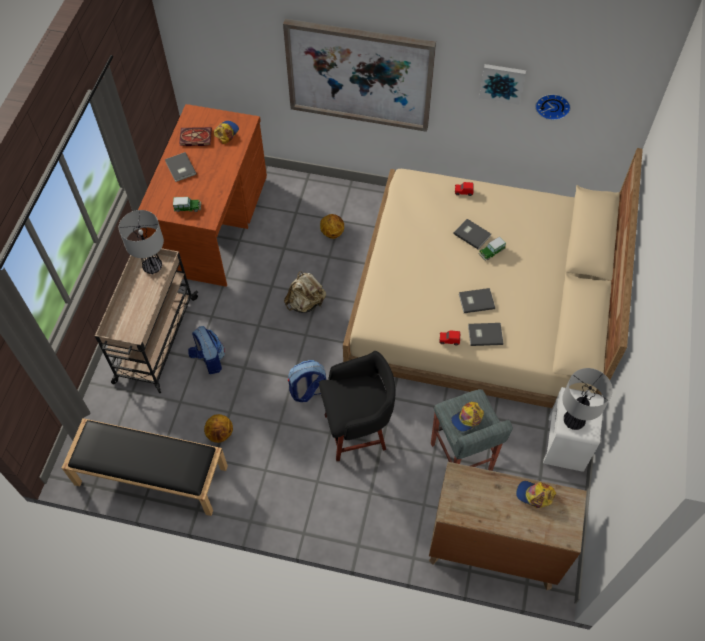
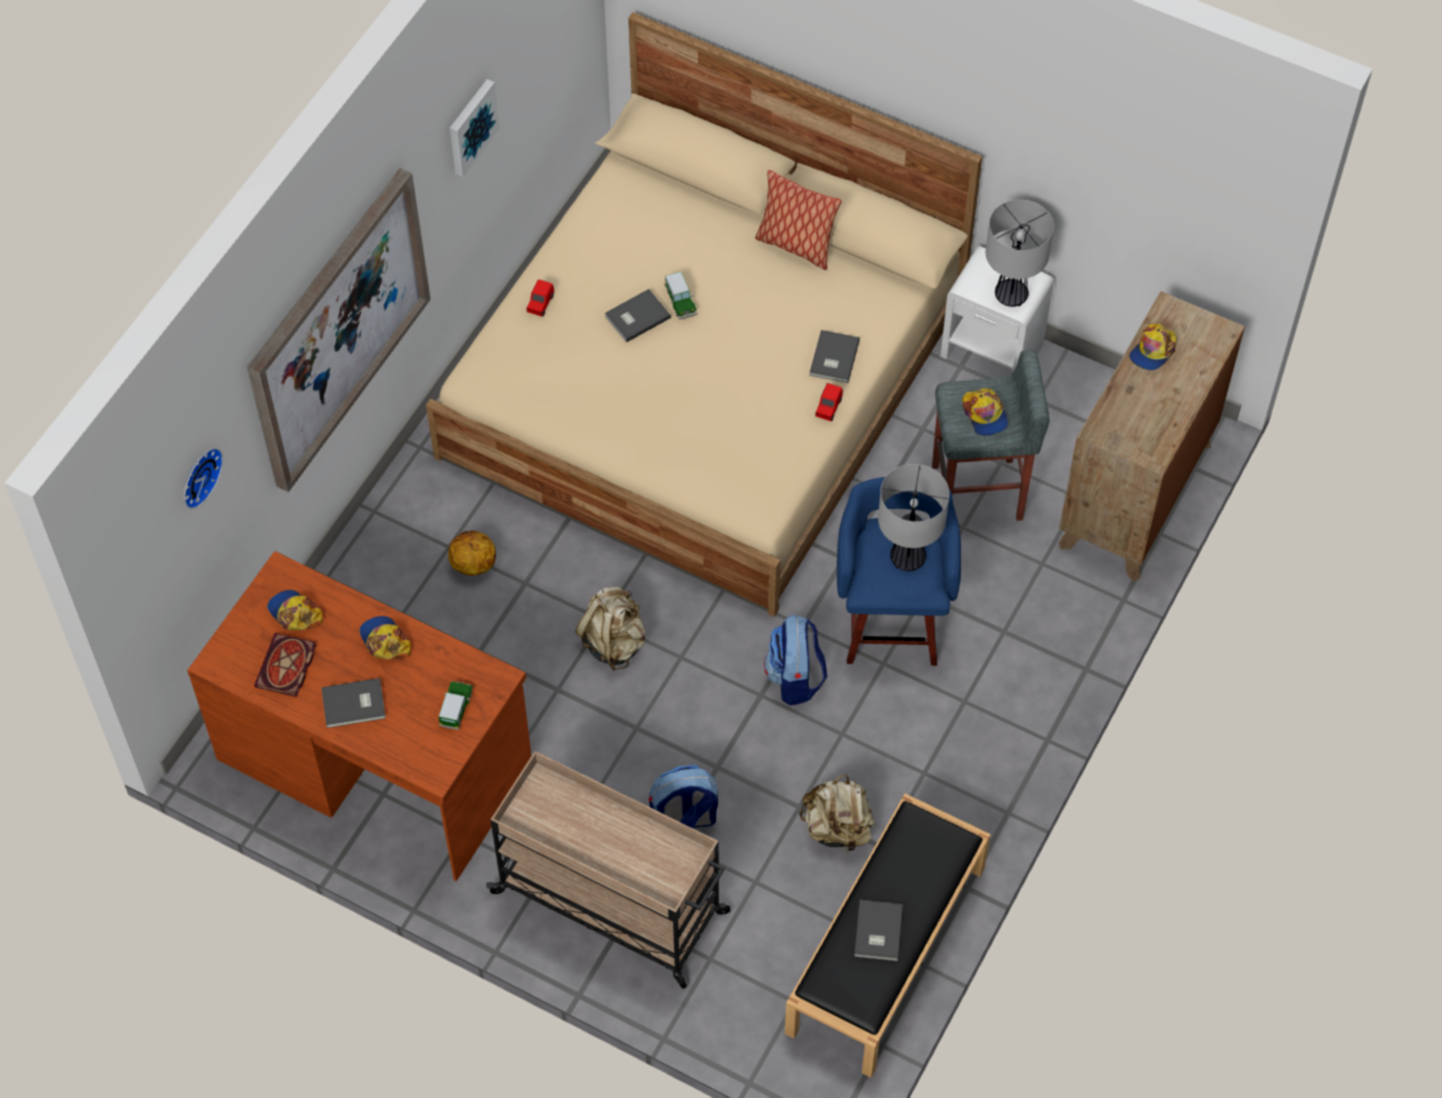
camera: 75 degrees left, 0 degrees up
table lamp [119,210,164,275] -> table lamp moved to [878,464,949,571]
basketball [204,414,233,443] -> beige backpack [799,774,875,855]
black stool [319,351,396,461] -> blue stool [837,477,961,666]
grey book [459,288,495,313] -> grey book moved to [854,900,904,961]
wall clock [535,94,571,120] -> wall clock moved to [184,448,223,509]
none -> cap [360,616,411,659]
none -> pillow [755,170,841,270]

